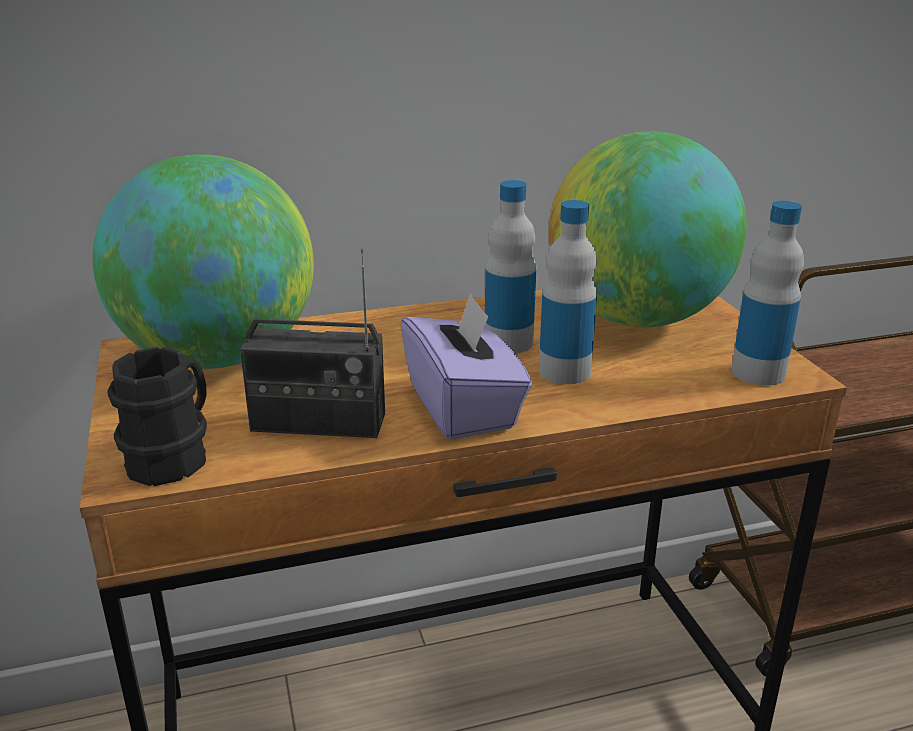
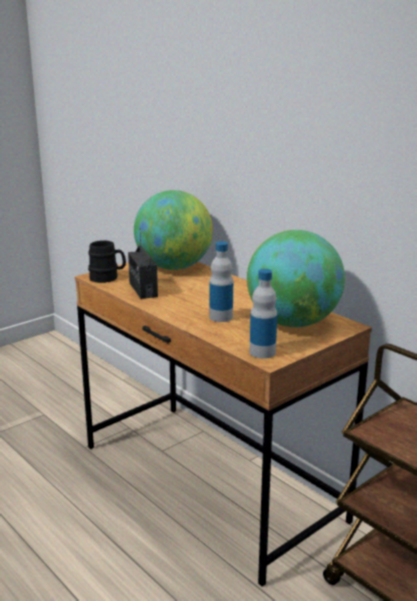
camera: 65 degrees right, 5 degrees down
purple tissue box [401,293,532,439] -> none
bottle [485,180,536,353] -> none

